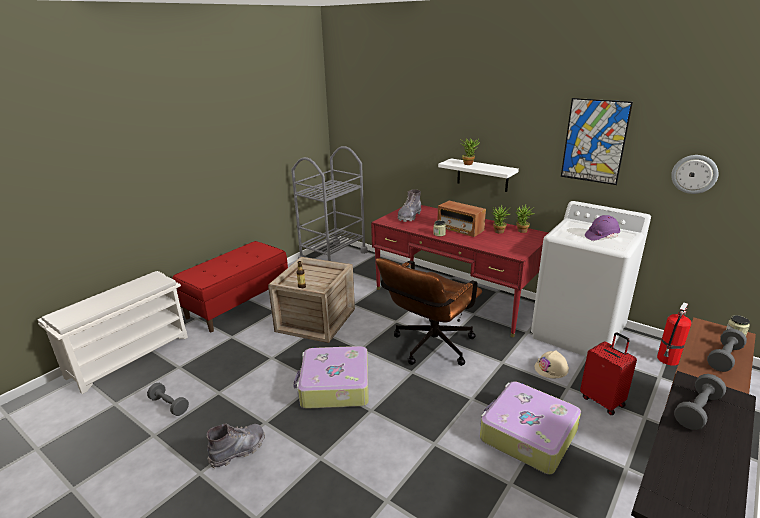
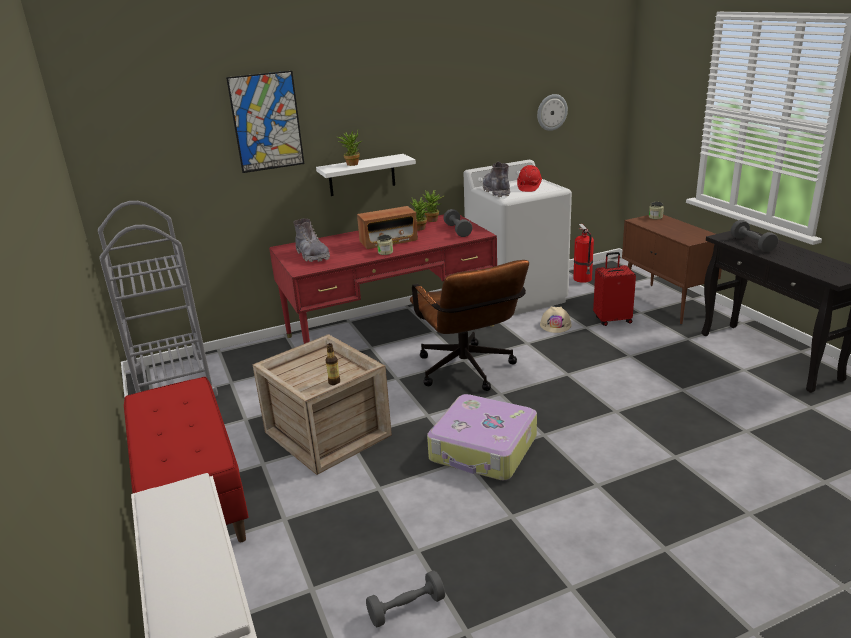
camera: 60 degrees left, 0 degrees up
grey boot [206,424,265,468] -> grey boot moved to [483,162,510,197]
suitcase [480,381,581,474] -> none
picture [561,98,633,185] -> picture moved to [226,71,304,173]
purple hard hat [585,215,620,241] -> red hard hat [517,165,542,192]
grey dumbbell [707,329,747,372] -> grey dumbbell moved to [444,209,473,237]

